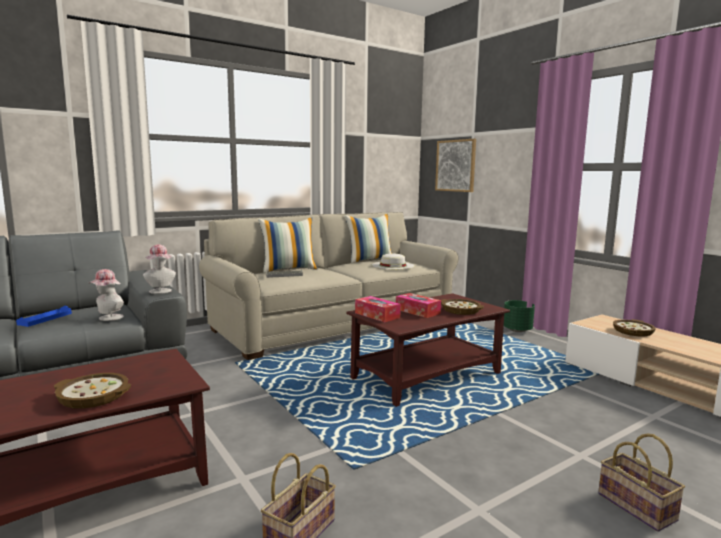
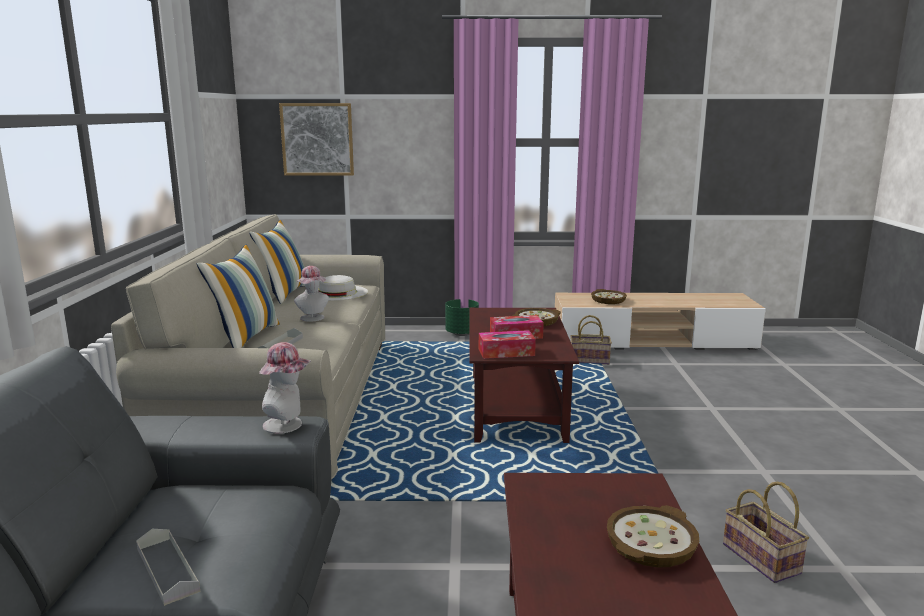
camera: 55 degrees left, 5 degrees up
blue tray [16,305,72,327] -> grey tray [136,529,200,606]
hat [88,269,124,321] -> hat moved to [294,266,329,321]
basket [598,433,685,532] -> basket moved to [570,315,612,365]

